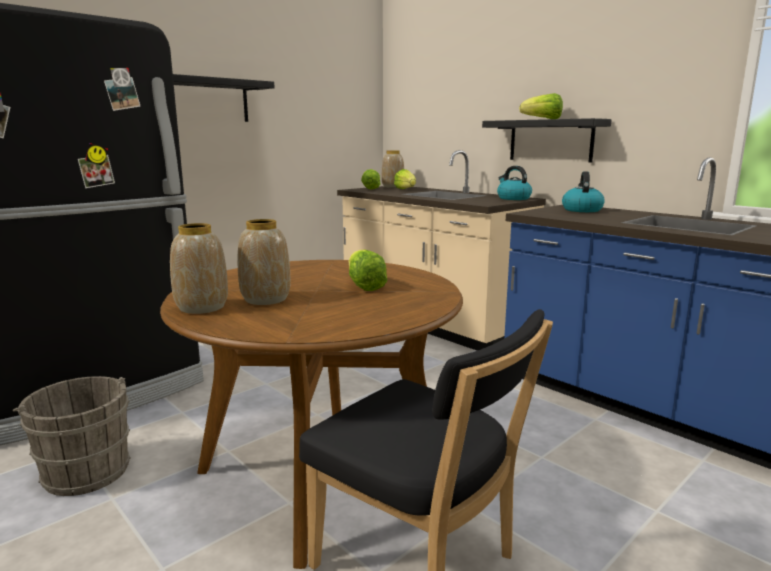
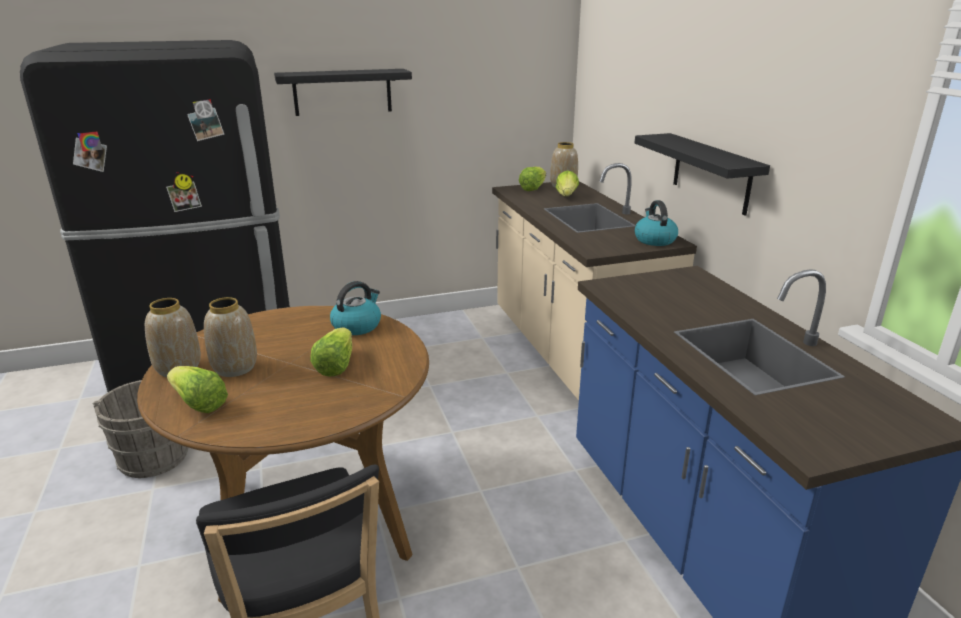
camera: 25 degrees right, 10 degrees up
lettuce [519,93,563,119] -> lettuce moved to [167,366,228,413]
kettle [562,171,605,212] -> kettle moved to [330,281,381,335]

